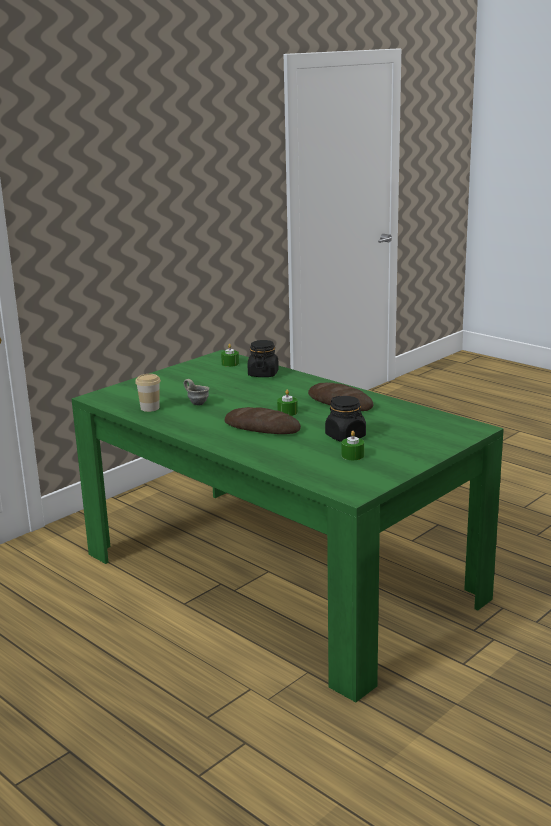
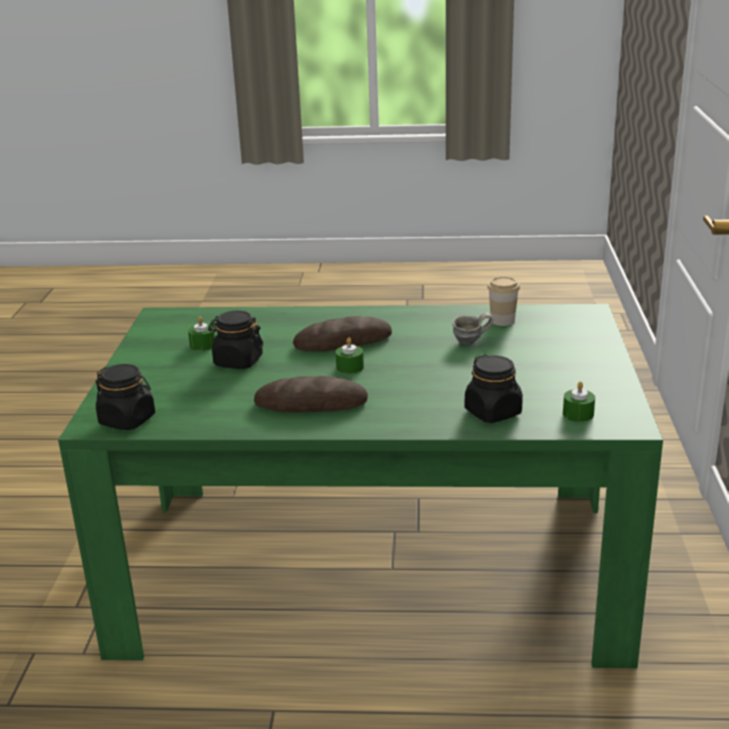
camera: 140 degrees right, 5 degrees up
none -> black jar [96,364,155,430]

